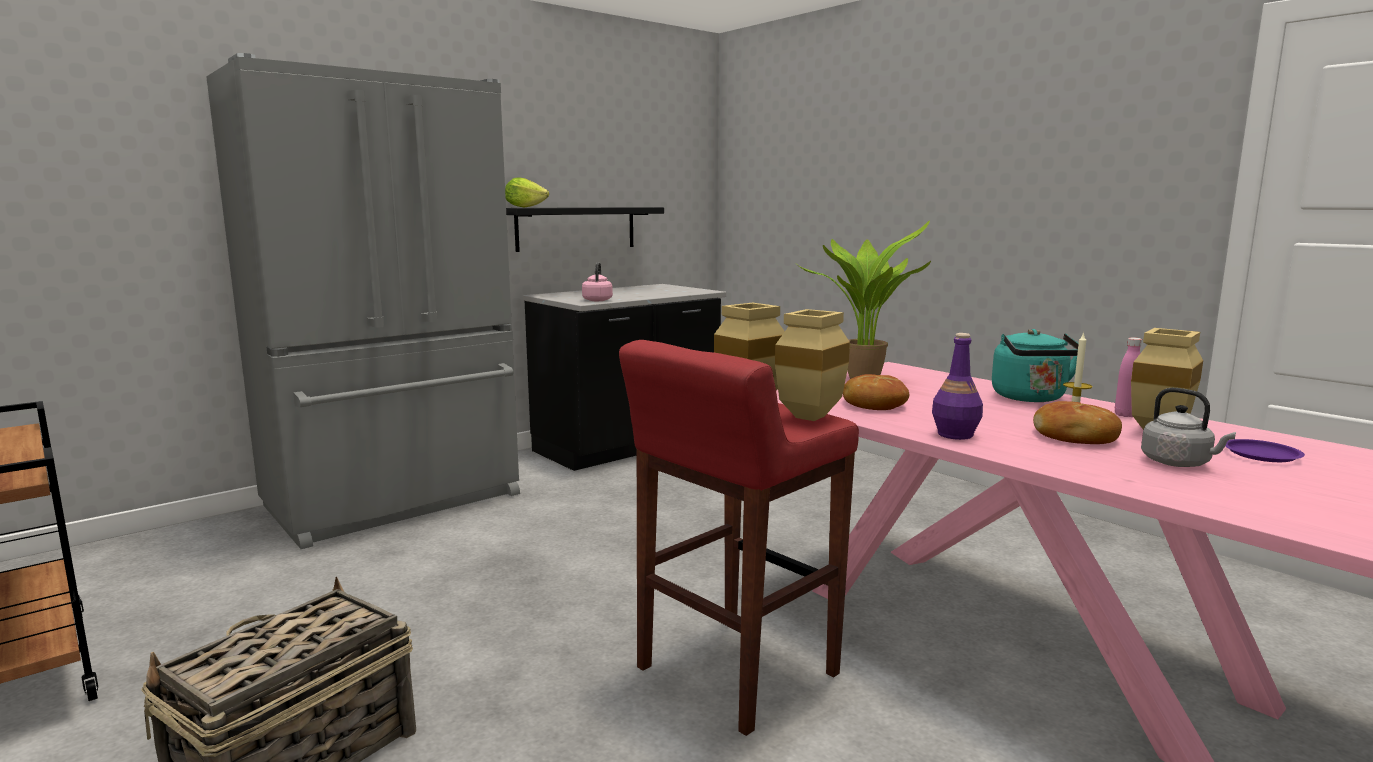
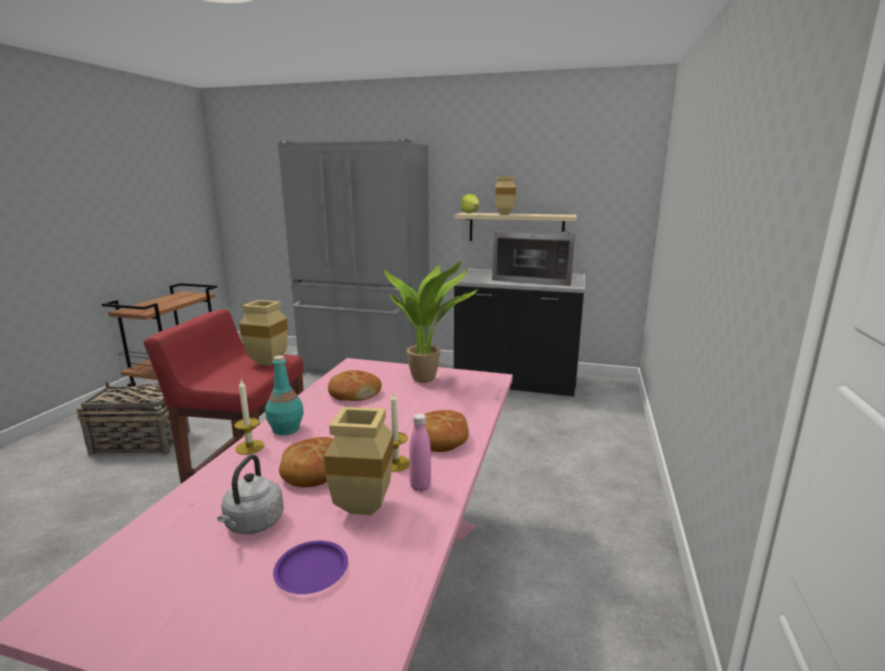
camera: 55 degrees right, 5 degrees up
black shelf [506,207,664,252] -> beige shelf [455,213,577,241]
pink kettle [582,262,613,301] -> none
beige vase [775,309,850,421] -> beige vase moved to [495,176,516,215]
purple bottle [932,333,983,440] -> turquoise bottle [265,355,304,435]
turquoise kettle [992,329,1079,402] -> bread [413,410,469,452]
none -> candle [234,380,265,455]
none -> microwave [492,230,575,286]

